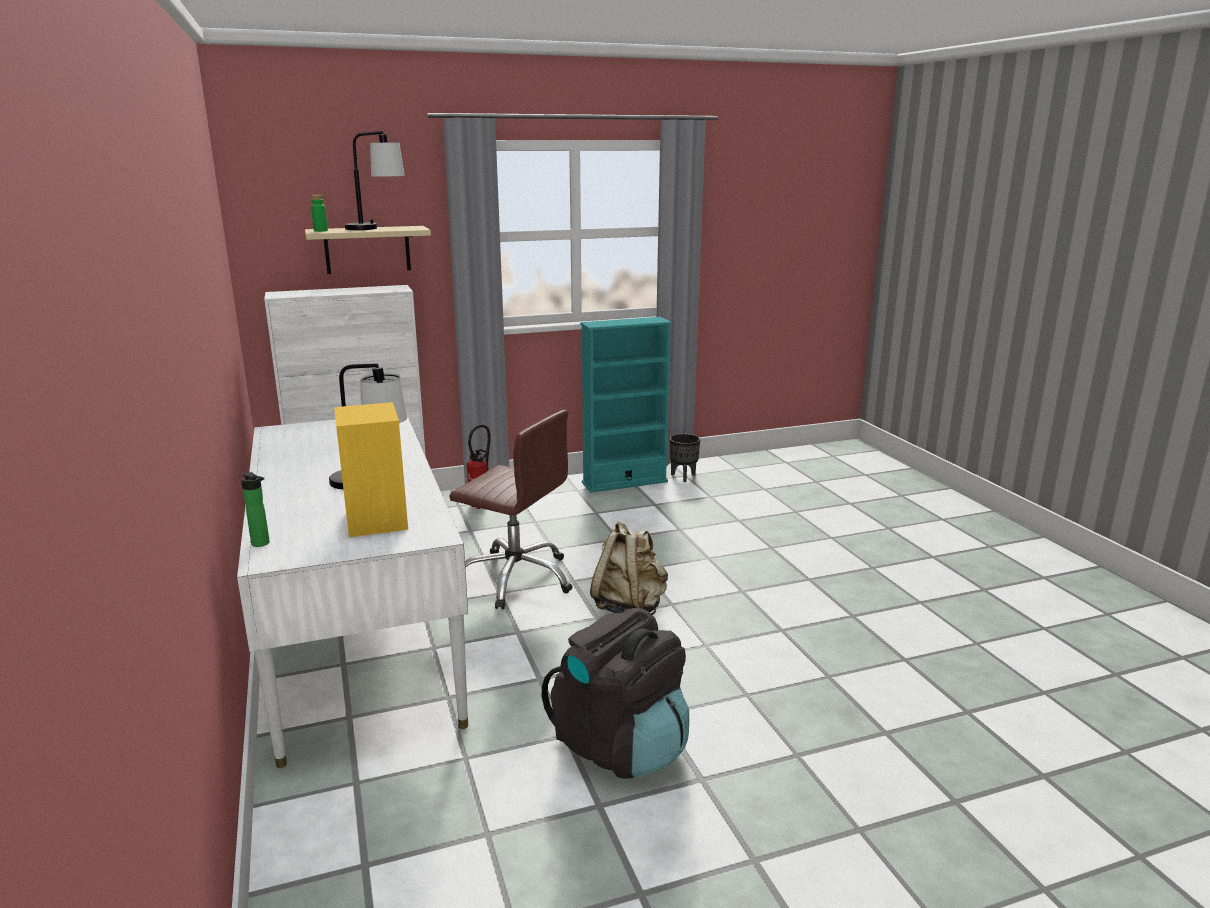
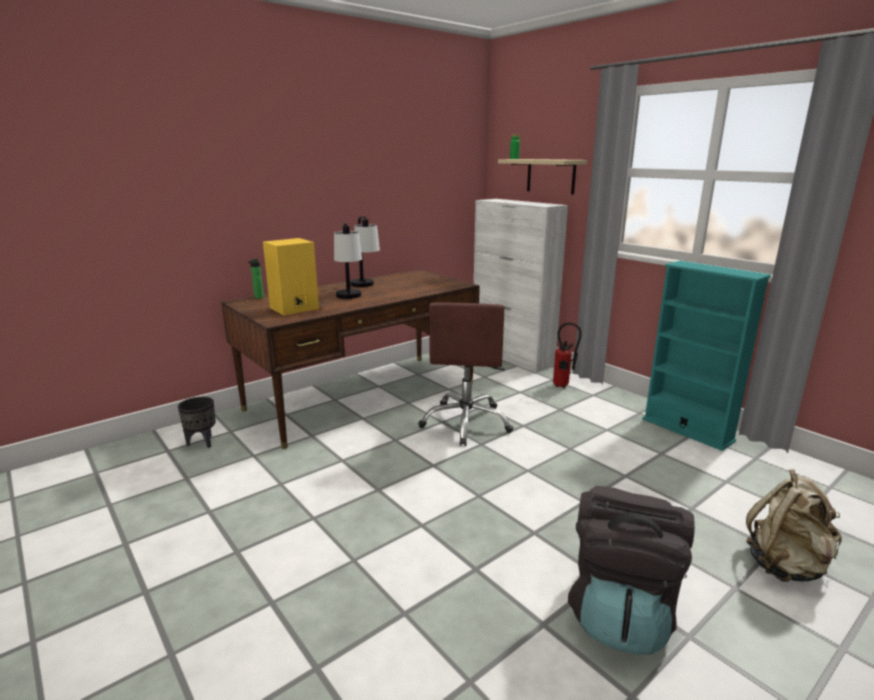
camera: 70 degrees right, 0 degrees up
white desk [237,416,468,768] -> brown desk [221,270,480,449]
table lamp [345,131,405,230] -> table lamp moved to [350,216,380,287]
black backpack [542,608,689,779] -> black backpack moved to [568,486,695,655]
beige backpack [590,522,668,615] -> beige backpack moved to [746,469,842,582]
black planter [670,434,700,482] -> black planter moved to [178,397,216,448]

